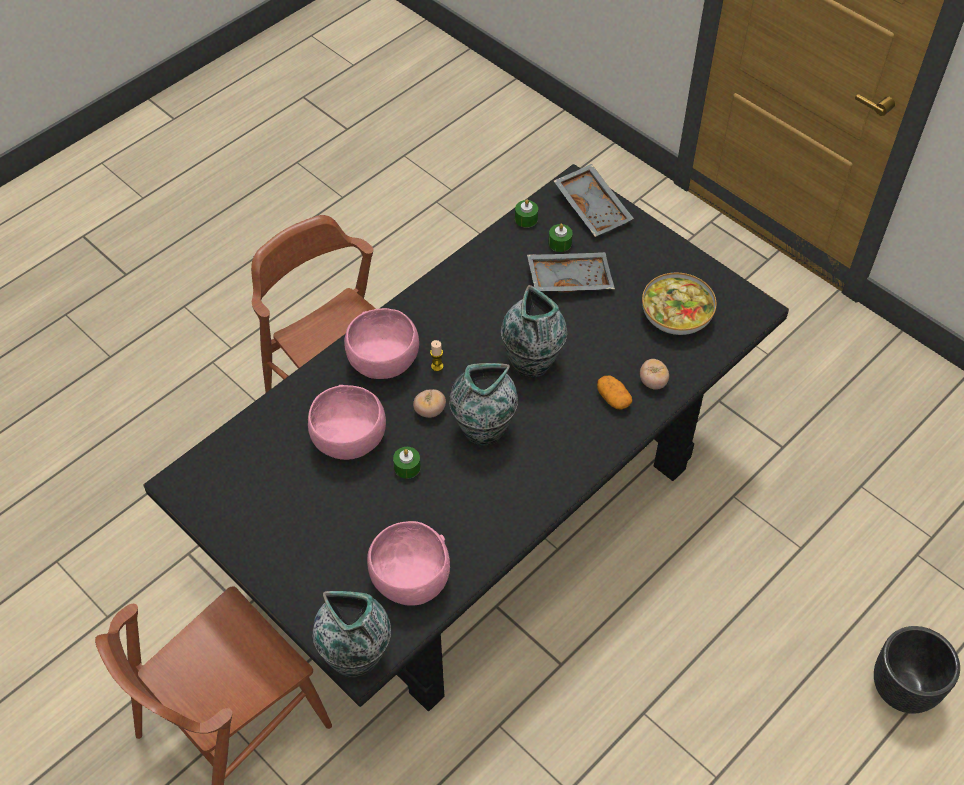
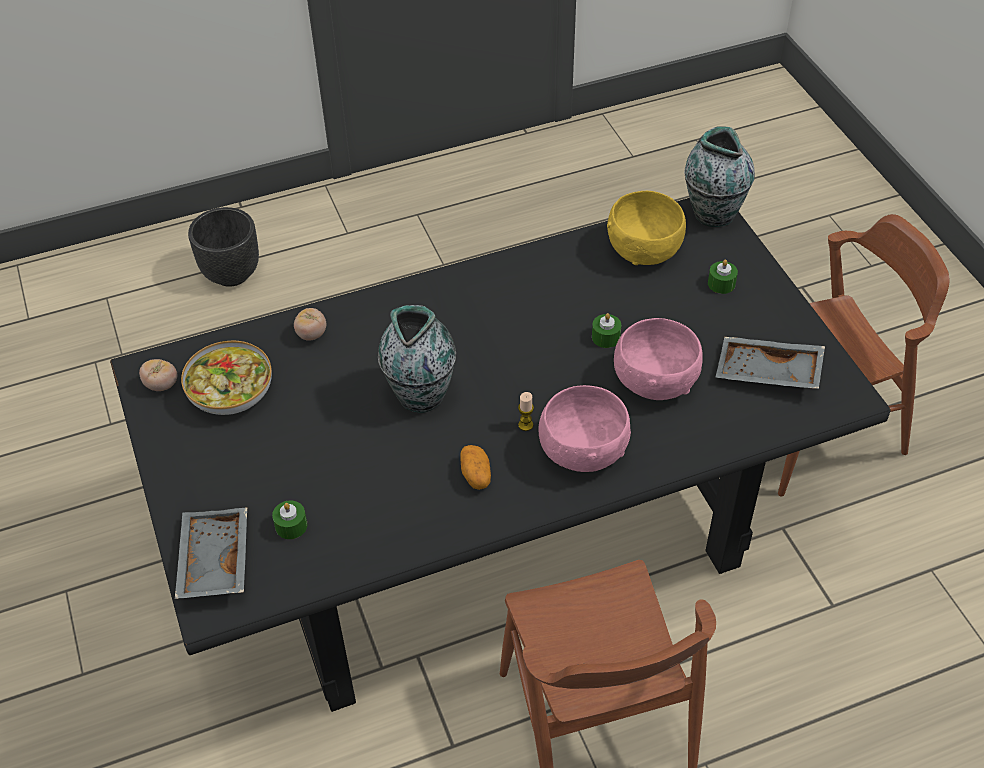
camera: 155 degrees left, 5 degrees down
pink bowl [367,521,450,606] -> yellow bowl [607,191,686,265]
tomato [413,389,446,418] -> tomato moved to [139,359,177,391]
vase [449,363,518,445] -> none
green candle [515,199,538,228] -> green candle moved to [708,260,738,294]
grey tray [527,252,615,292] -> grey tray moved to [715,337,825,389]
potato [597,375,632,410] -> potato moved to [460,445,491,490]

